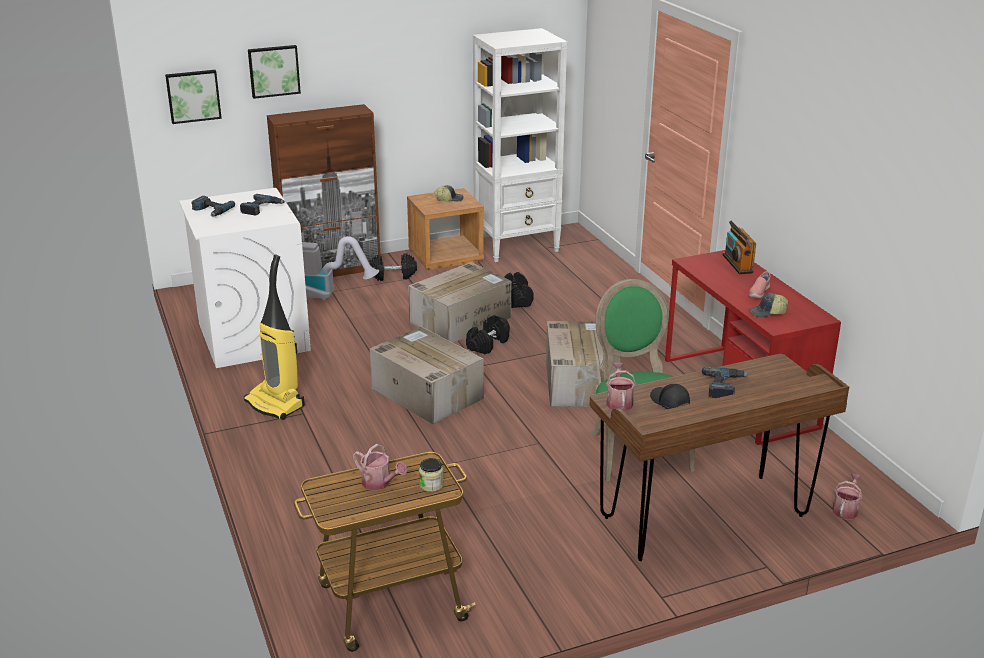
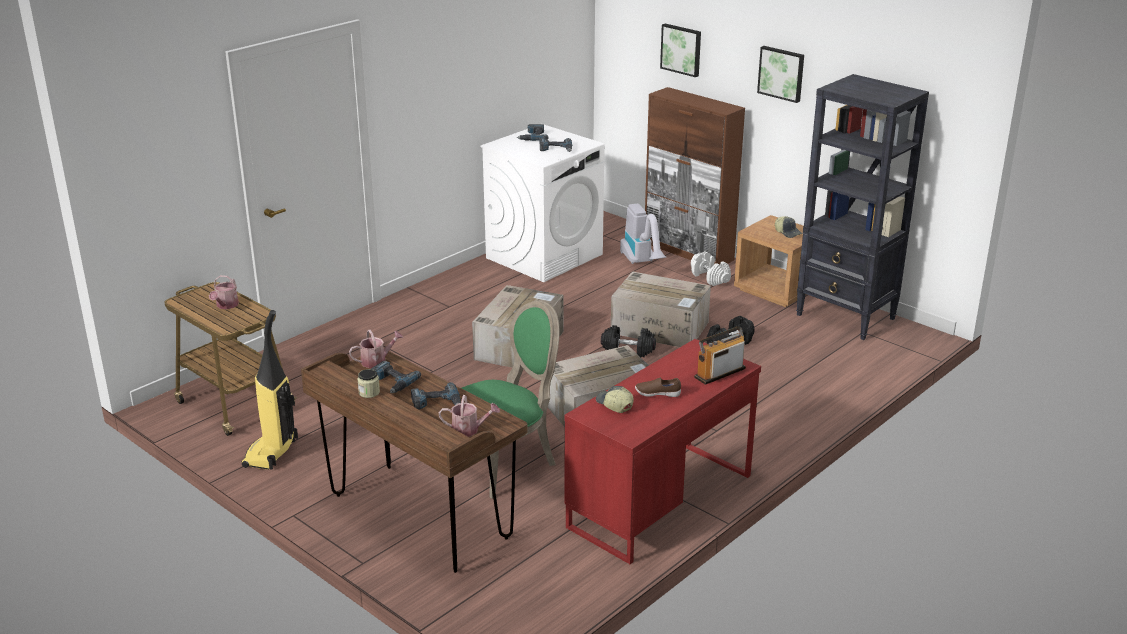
camera: 65 degrees right, 0 degrees up
picture [165,70,222,124] -> picture moved to [757,46,804,103]
vacuum cleaner [244,255,305,420] -> vacuum cleaner moved to [241,310,298,470]
black dumbbell [369,253,417,281] -> white dumbbell [691,252,731,286]
jar [419,458,444,492] -> jar moved to [358,369,380,398]
white bookcase [473,28,567,262] -> black bookcase [796,74,929,340]
black cap [650,384,690,409] -> power drill [371,361,421,393]
pink shoe [749,271,771,298] -> brown shoe [635,377,681,397]
watering can [833,474,863,520] -> watering can moved to [439,395,500,437]

